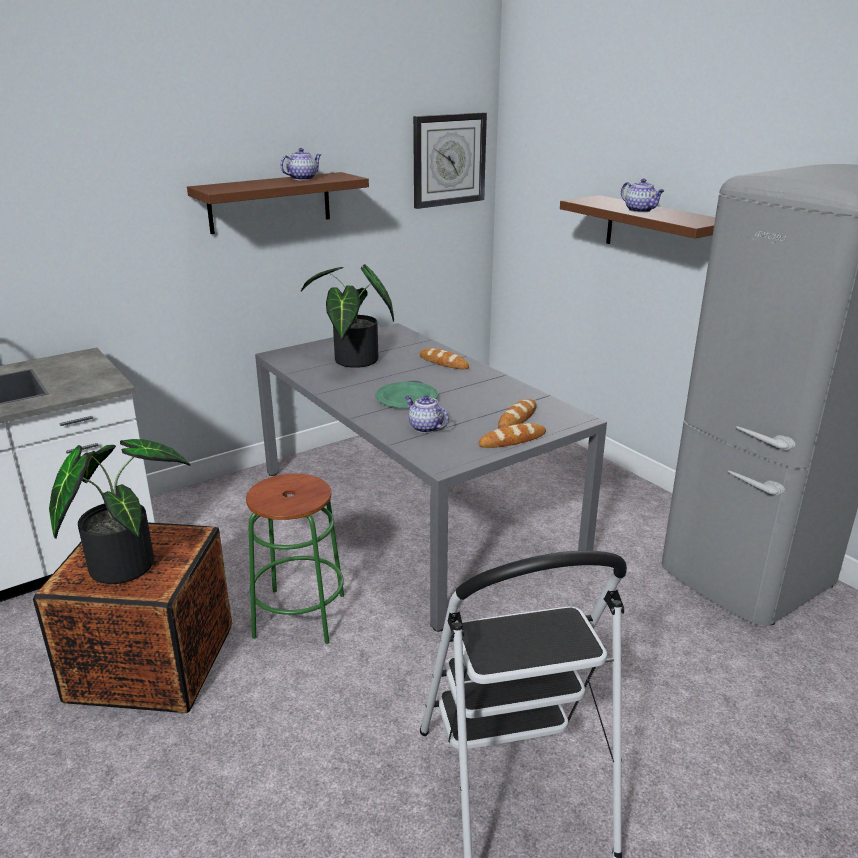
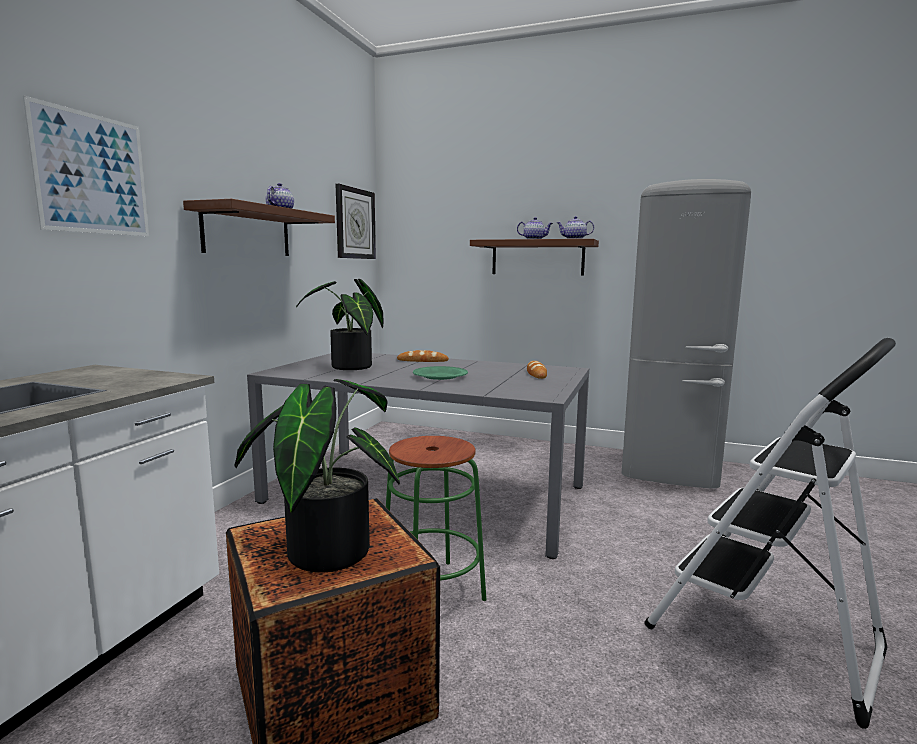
camera: 35 degrees left, 15 degrees down
teapot [405,395,449,433] -> teapot moved to [557,216,594,239]
bread [478,423,546,448] -> none
none -> picture [23,95,149,236]

